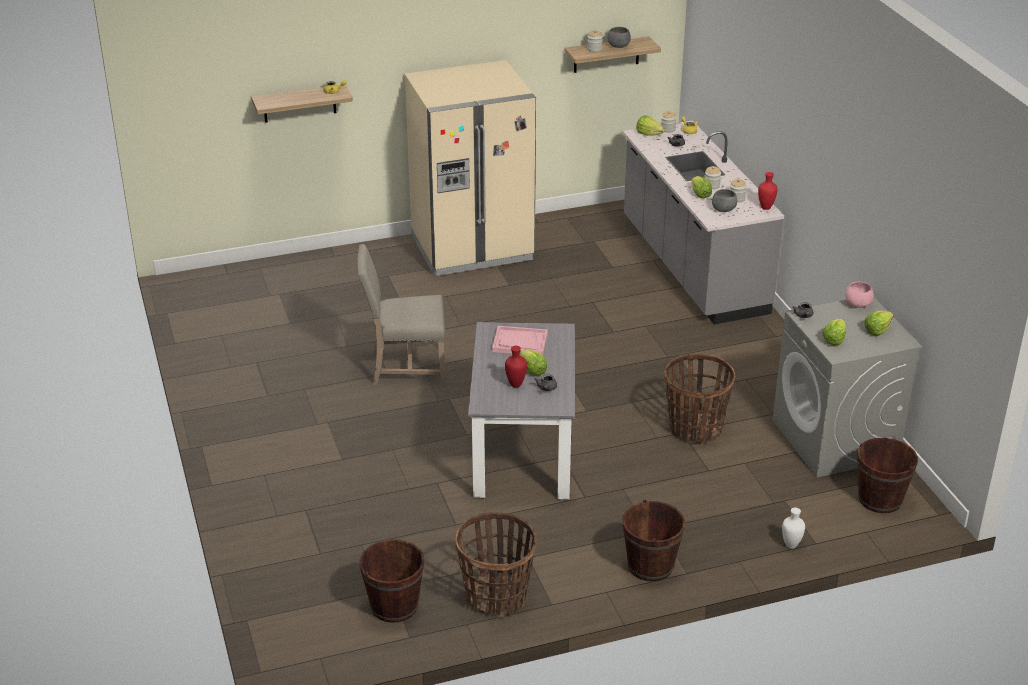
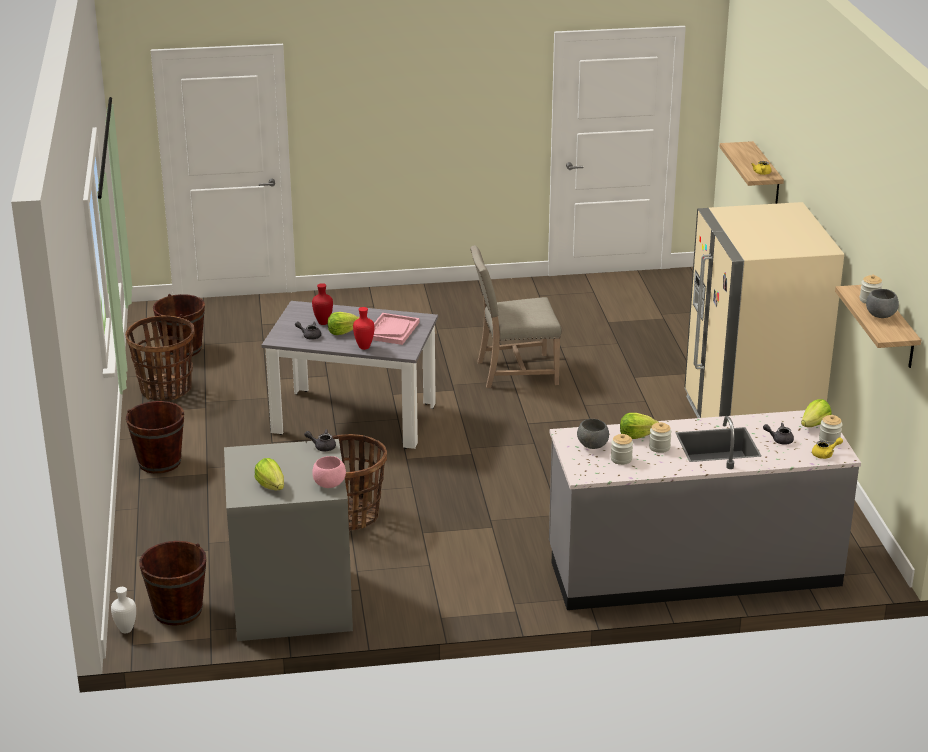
camera: 100 degrees right, 5 degrees down
beige chair [357,244,445,385] -> beige chair turned 105 degrees counterclockwise [470,245,562,388]
red vase [758,172,778,210] -> red vase moved to [353,307,375,350]
white vase [782,507,805,549] -> white vase moved to [111,587,136,633]
lettuce [822,319,846,346] -> none

